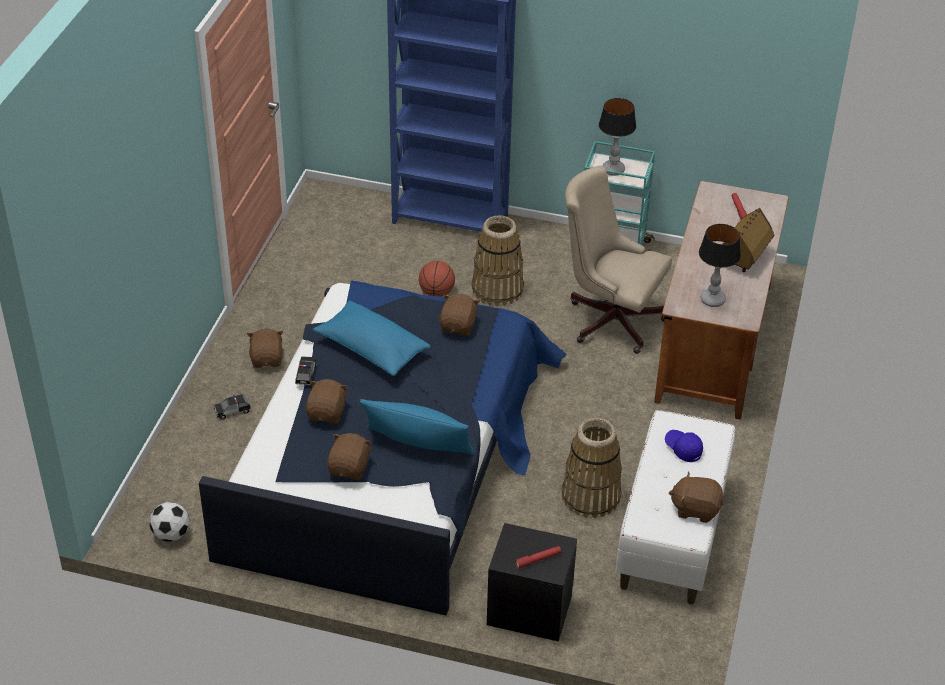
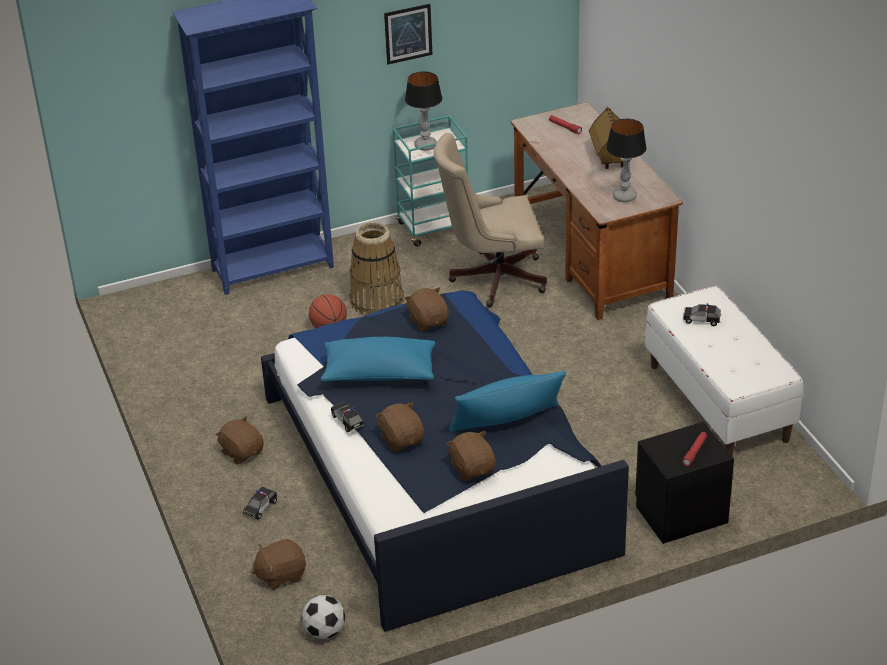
camera: 35 degrees left, 5 degrees down
basket [562,418,622,518] -> none
blue cap [665,430,703,462] -> toy car [683,303,722,326]
brown plush toy [669,471,723,523] -> brown plush toy moved to [252,539,306,590]
none -> picture [384,4,433,65]

